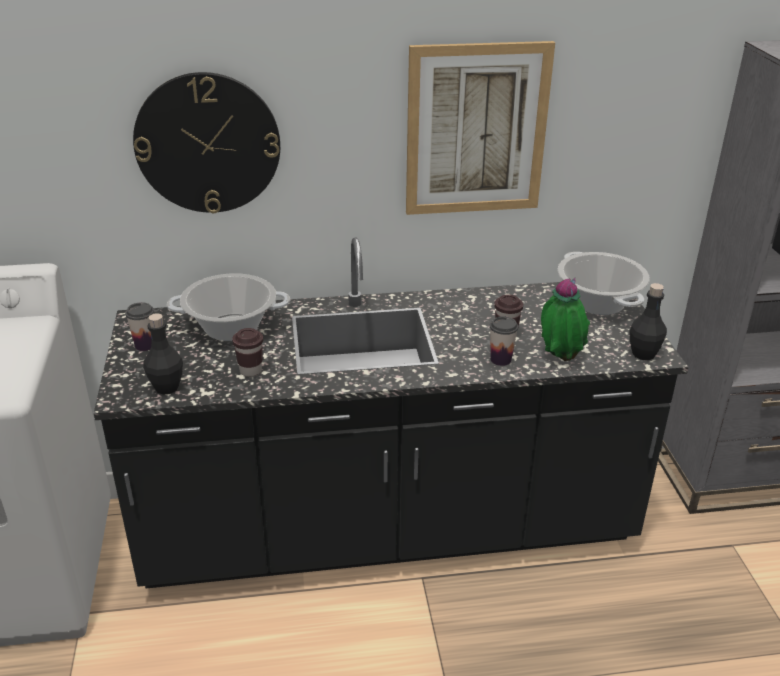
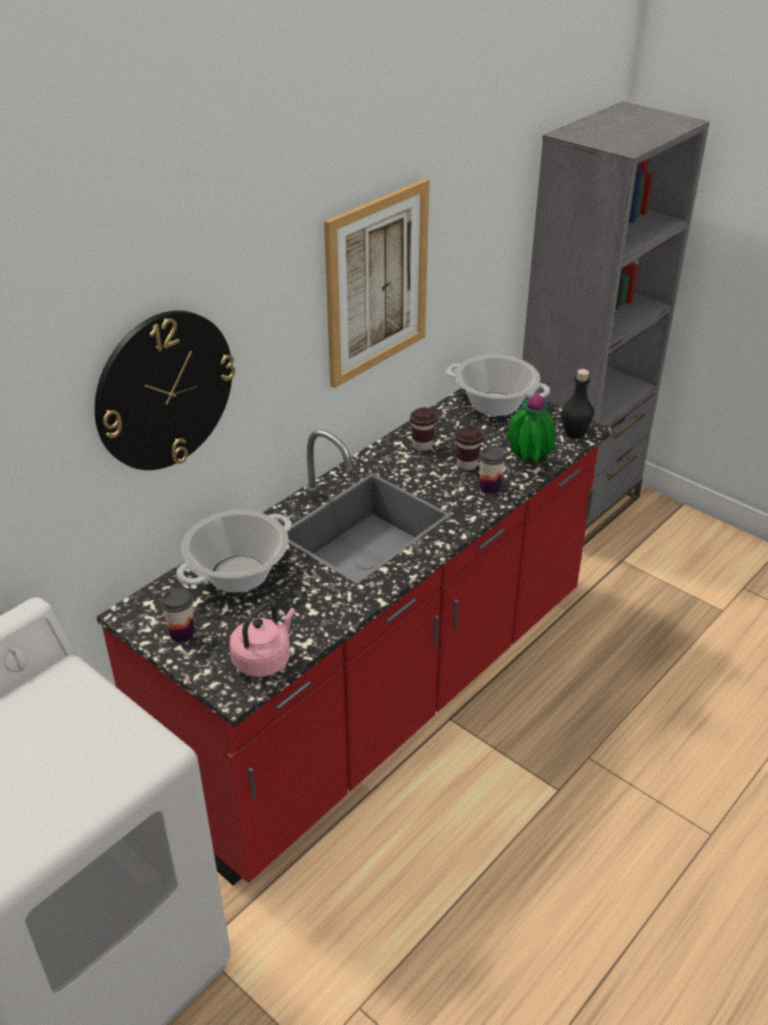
camera: 40 degrees left, 5 degrees up
black counter [94,238,688,589] -> red counter [97,388,612,886]
black bottle [143,313,183,395] -> pink kettle [229,602,296,677]
brown cup [232,328,263,377] -> brown cup moved to [410,408,437,451]

